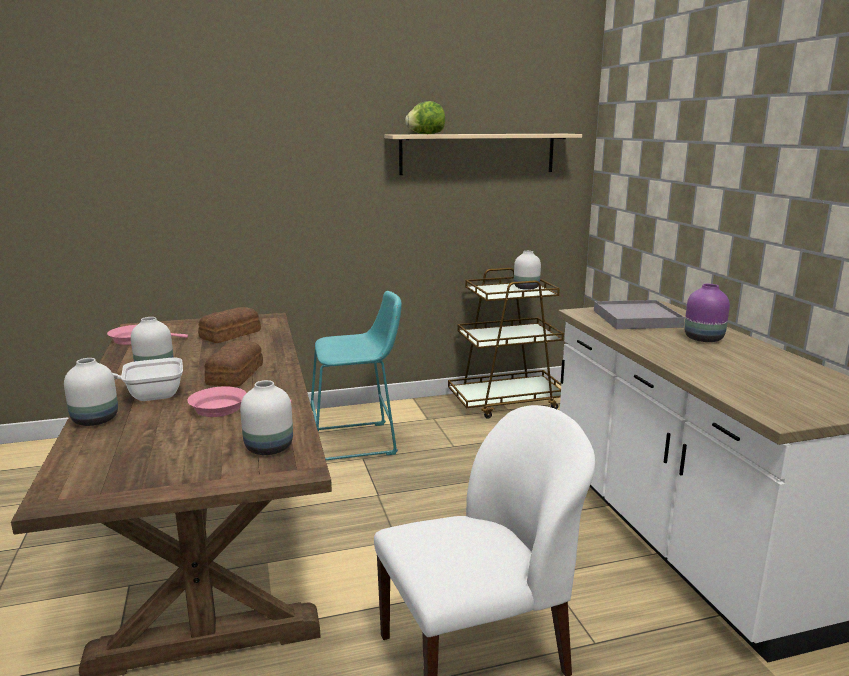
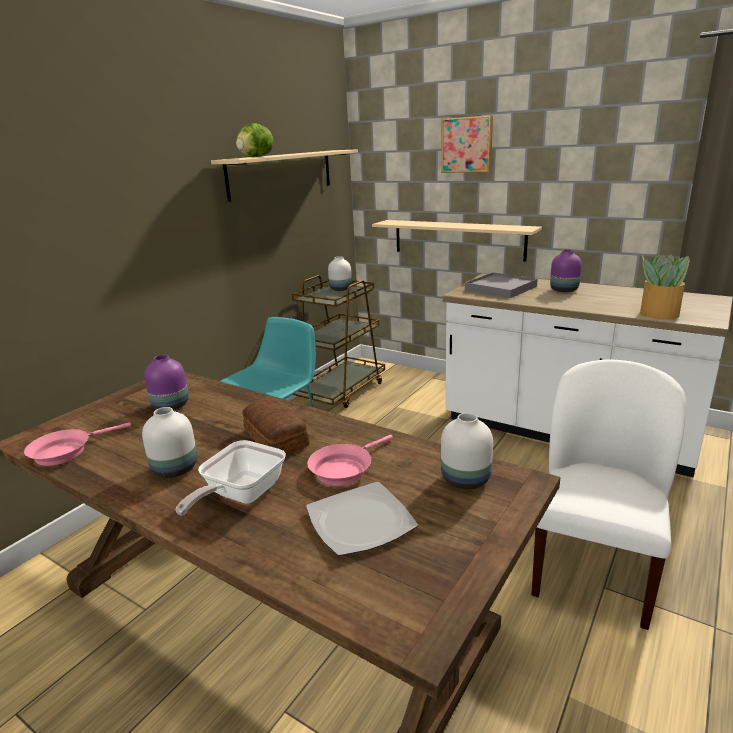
camera: 40 degrees left, 5 degrees up
white vase [64,358,118,426] -> none
bread [198,307,261,343] -> purple vase [144,355,189,410]
none -> plate [306,482,418,556]
none -> beige shelf [372,220,542,262]
none -> picture [441,115,493,173]
none -> potted plant [640,254,690,320]

